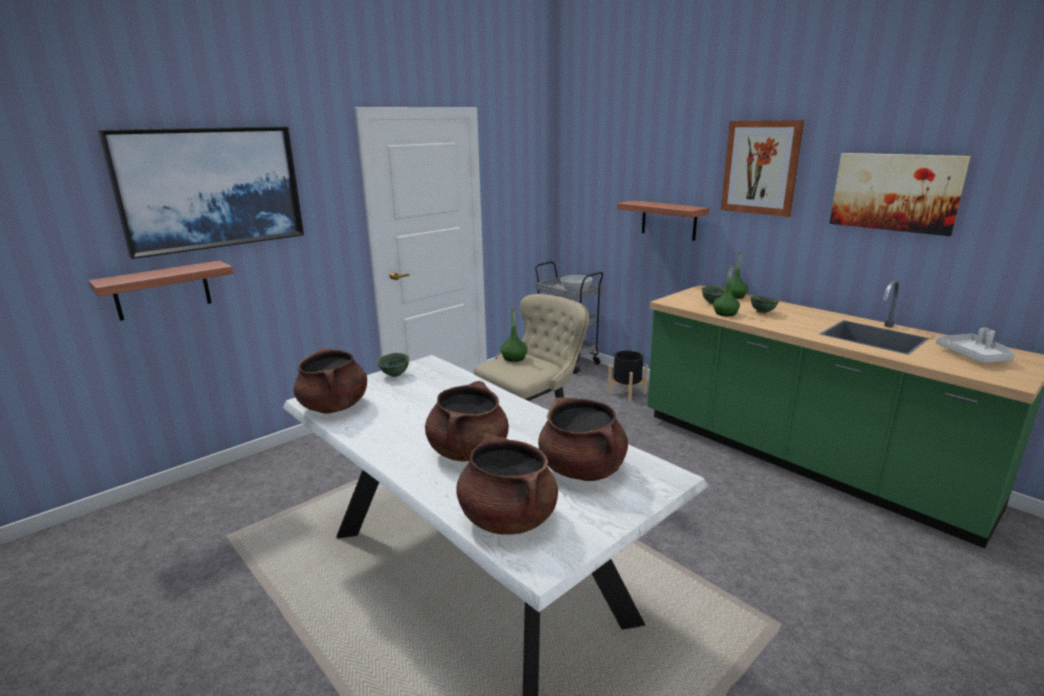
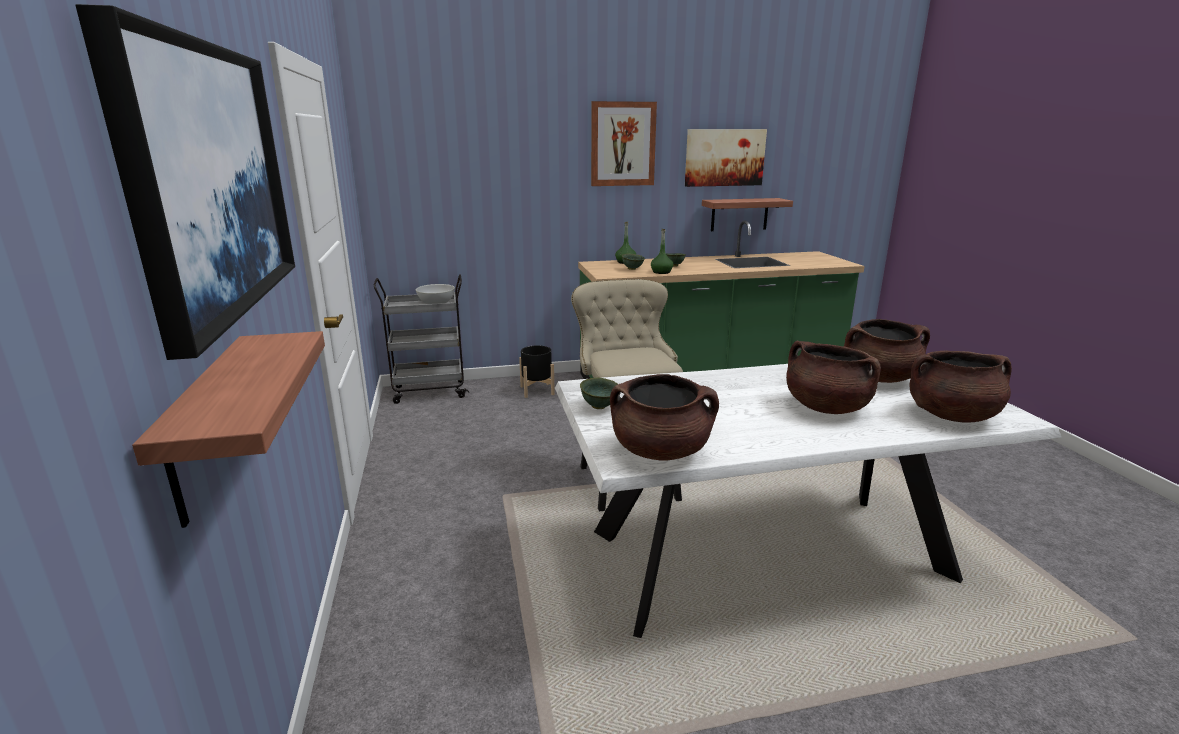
camera: 60 degrees left, 0 degrees up
green bottle [500,309,528,362] -> none
shelf [617,200,709,241] -> shelf moved to [702,198,793,231]
grey tray [936,328,1015,363] -> none

